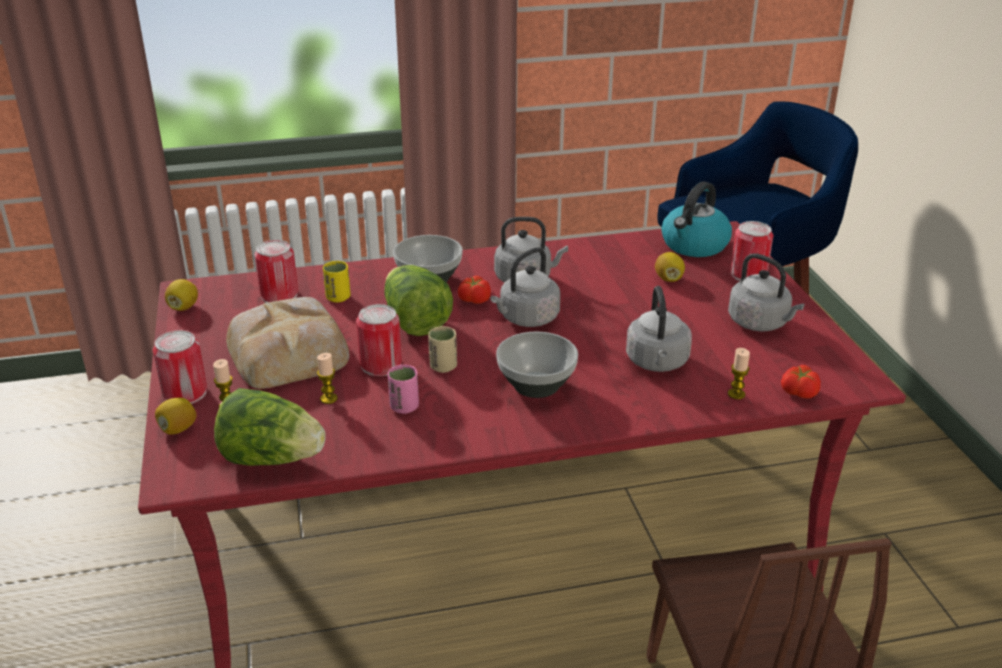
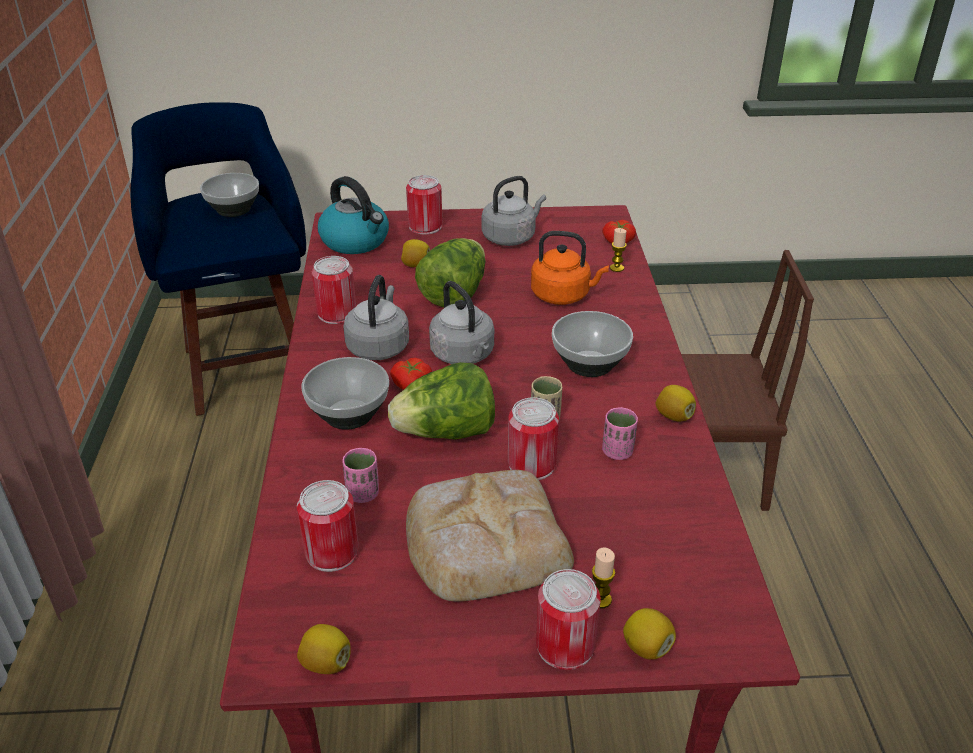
camera: 80 degrees left, 5 degrees up
lettuce [214,388,326,466] -> lettuce moved to [415,238,486,308]
candle [317,353,338,404] -> none
yellow cup [323,261,351,303] -> pink cup [342,448,379,503]
grey kettle [626,286,692,372] -> orange kettle [531,231,609,305]
none -> bowl [200,173,259,217]
none -> can [312,256,356,324]
none -> lemon [656,385,696,421]

